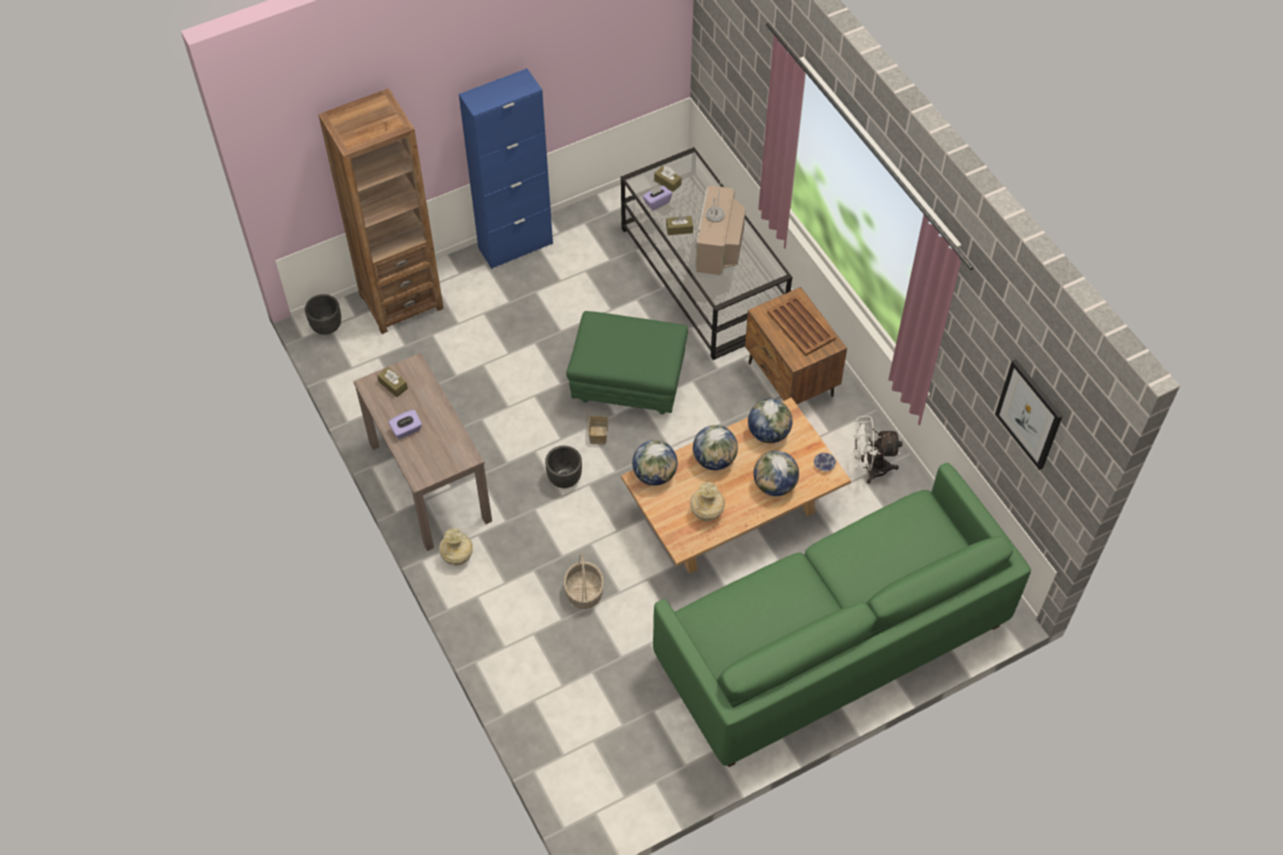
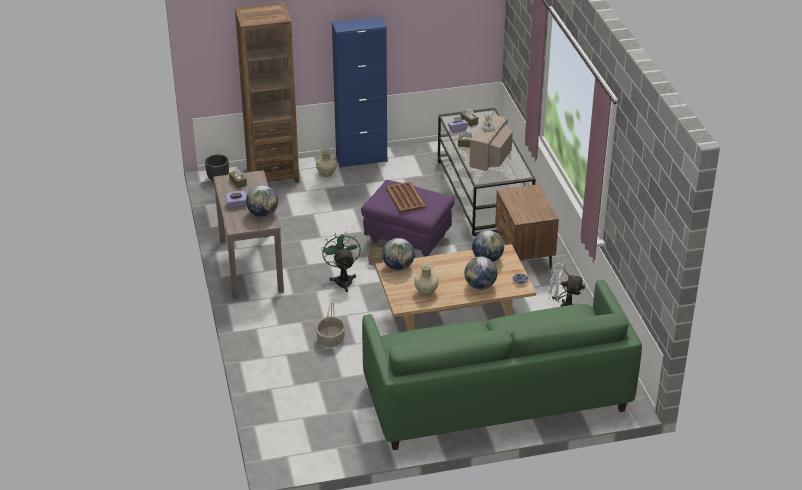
camera: 15 degrees right, 20 degrees down
beige vase [439,528,473,566] -> beige vase moved to [316,148,337,177]
black planter [545,446,582,488] -> green fan [321,233,361,292]
green ottoman [566,311,688,414] -> purple ottoman [361,180,454,257]
globe [693,425,738,470] -> globe moved to [246,185,278,217]
brown tray [767,295,836,356] -> brown tray moved to [386,181,425,213]
picture [995,359,1063,470] -> none

